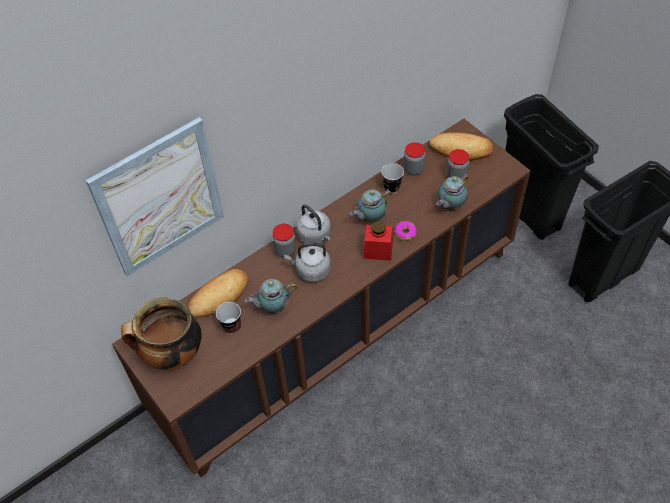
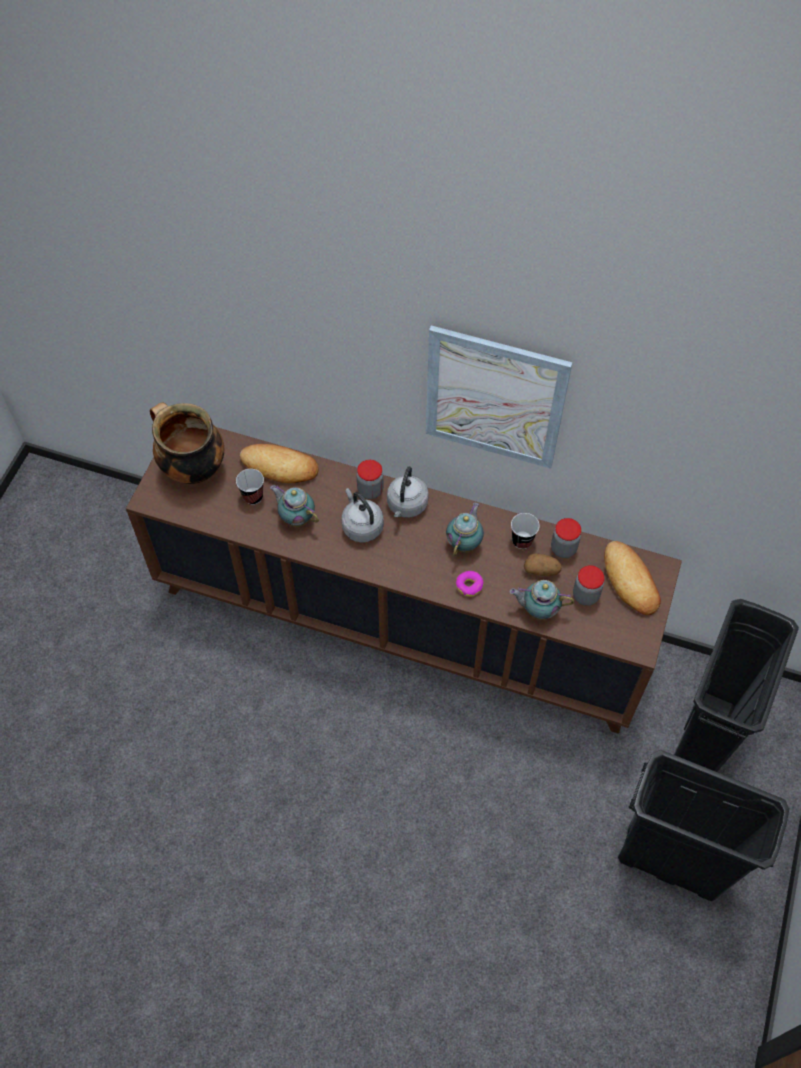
camera: 55 degrees right, 5 degrees up
picture [86,117,224,276] -> picture moved to [426,325,573,469]
teapot [350,189,392,223] -> teapot turned 90 degrees clockwise [446,503,484,556]
red jar [364,221,393,261] -> none
none -> potato [524,553,561,576]

